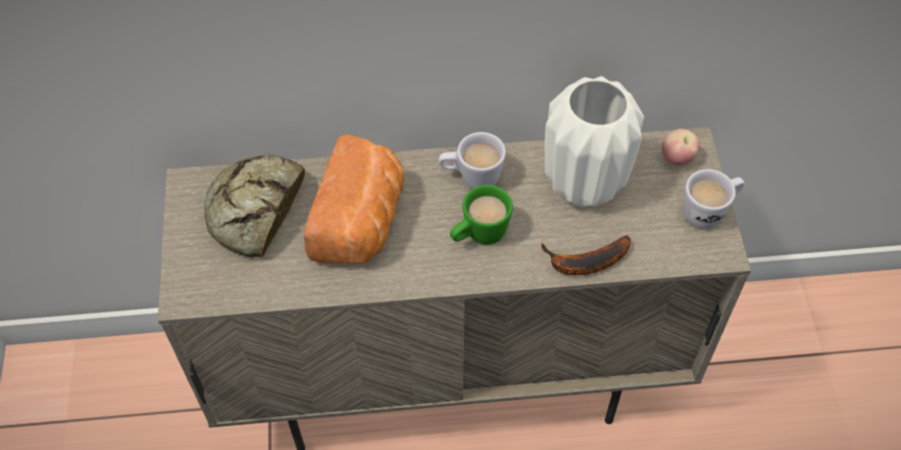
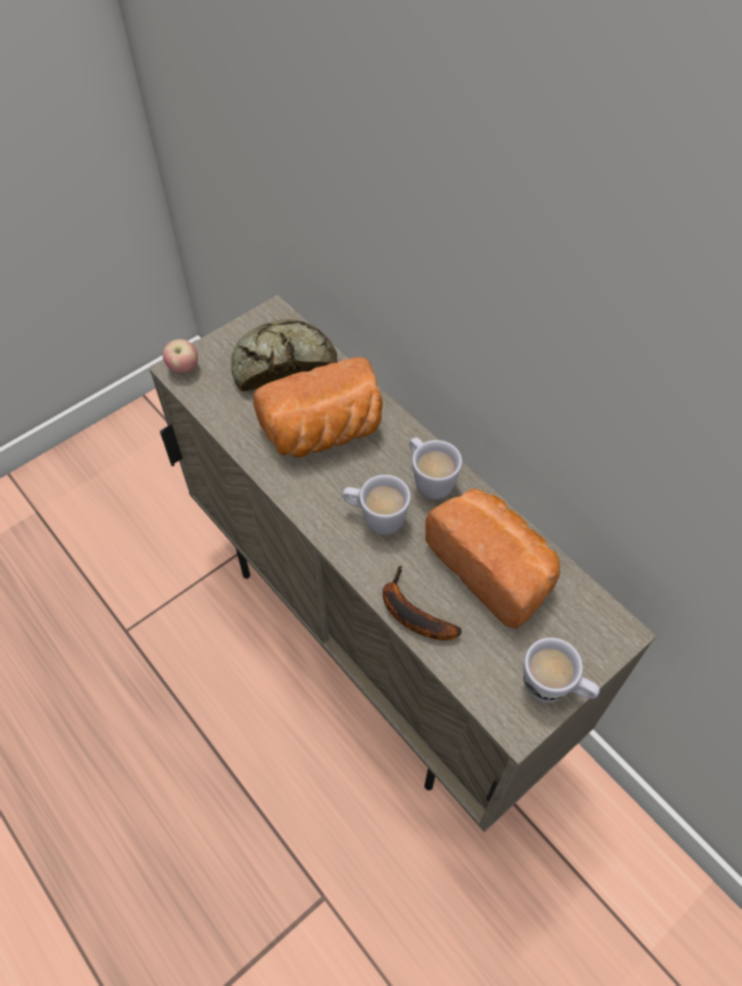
camera: 55 degrees right, 0 degrees up
green mug [450,185,513,245] -> white mug [342,475,411,535]
white vase [545,76,644,207] -> bread [425,489,560,629]
apple [662,129,700,166] -> apple moved to [163,339,198,374]

